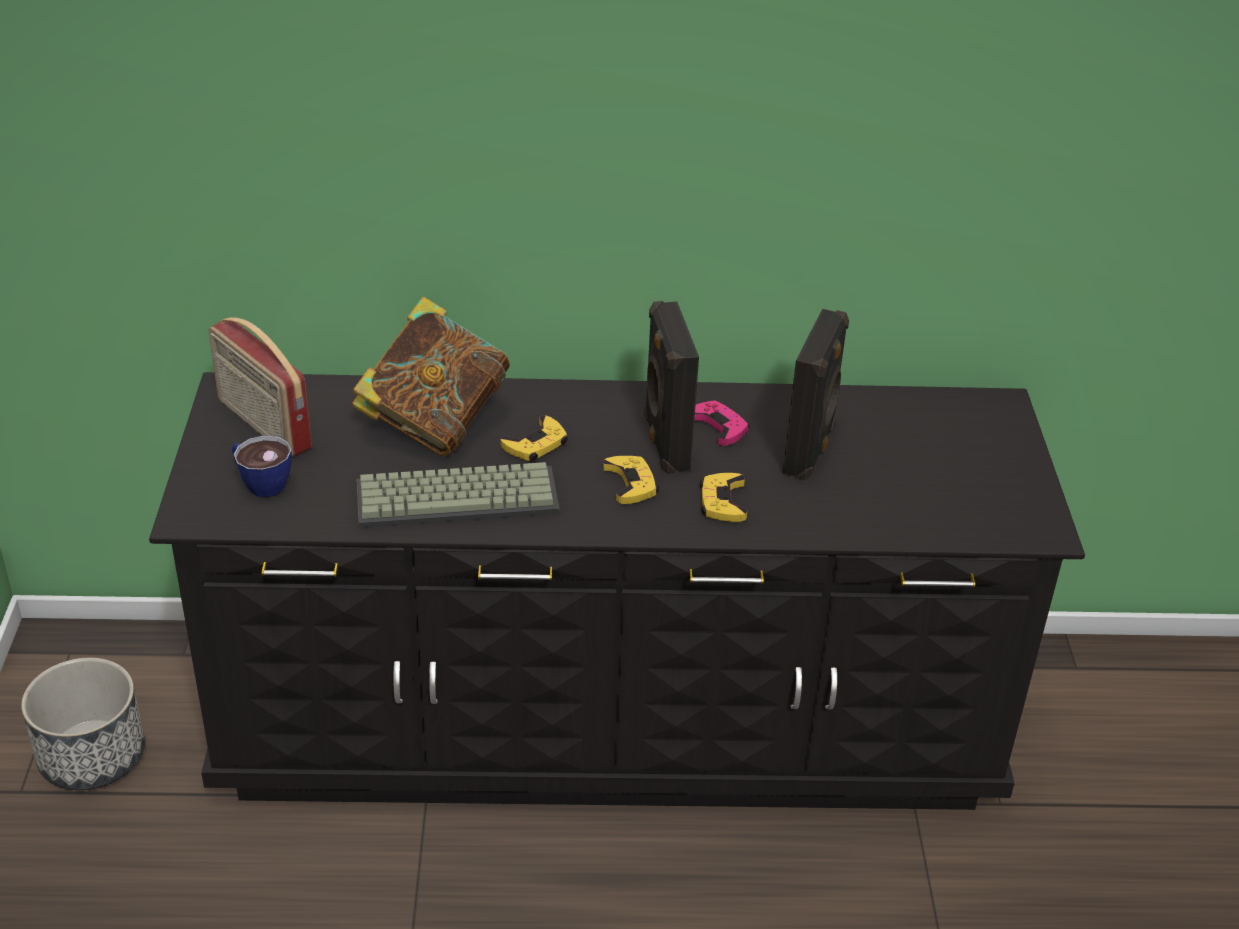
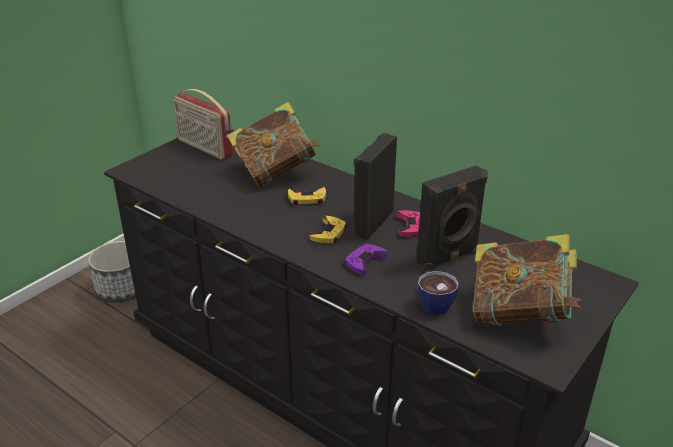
camera: 40 degrees right, 5 degrees down
radio [208,317,312,457] -> radio turned 45 degrees counterclockwise [173,89,233,160]
cup [232,435,292,497] -> cup moved to [418,271,459,315]
keyboard [357,462,559,528] -> none
yellow game controller [700,473,747,522] -> purple game controller [344,244,388,275]
none -> book [473,234,581,326]

